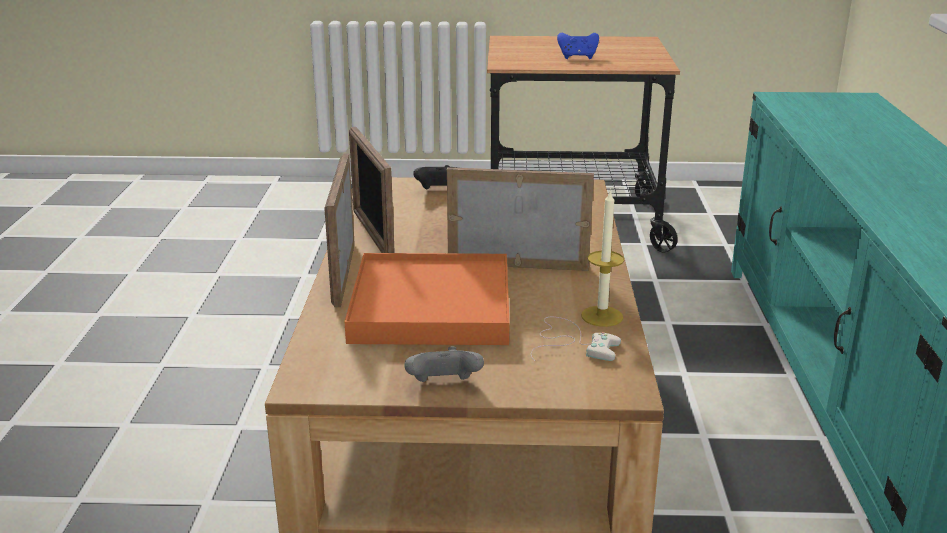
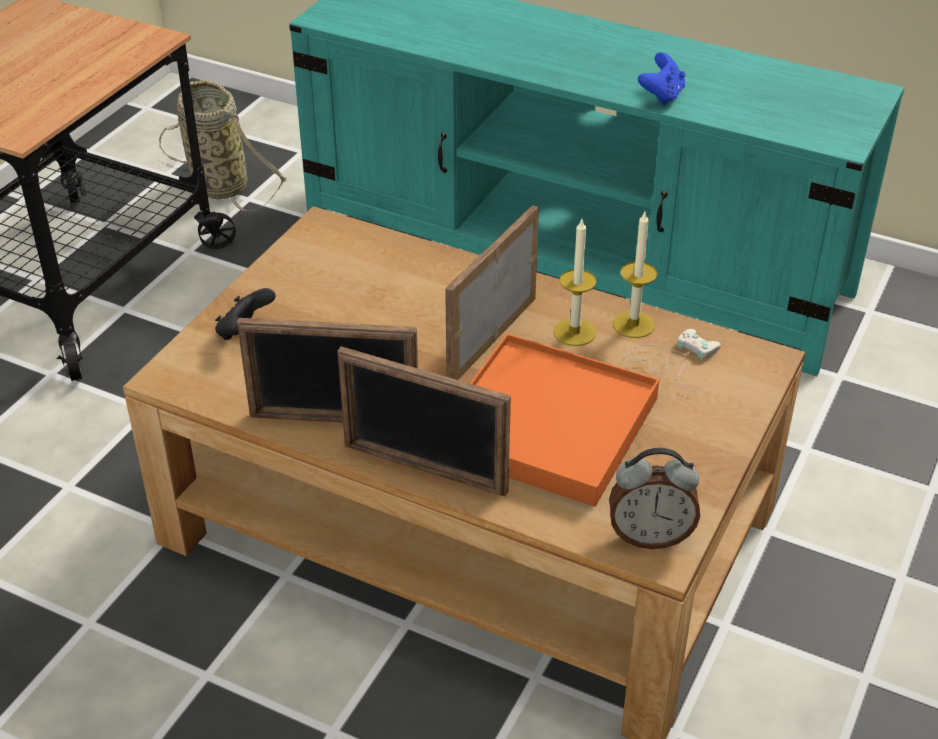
camera: 65 degrees left, 15 degrees up
grey game controller [405,346,484,382] -> none
blue game controller [557,33,599,59] -> blue game controller moved to [638,52,685,105]
none -> basket [159,80,287,211]
none -> candle [553,219,597,346]
none -> alarm clock [609,448,700,549]

